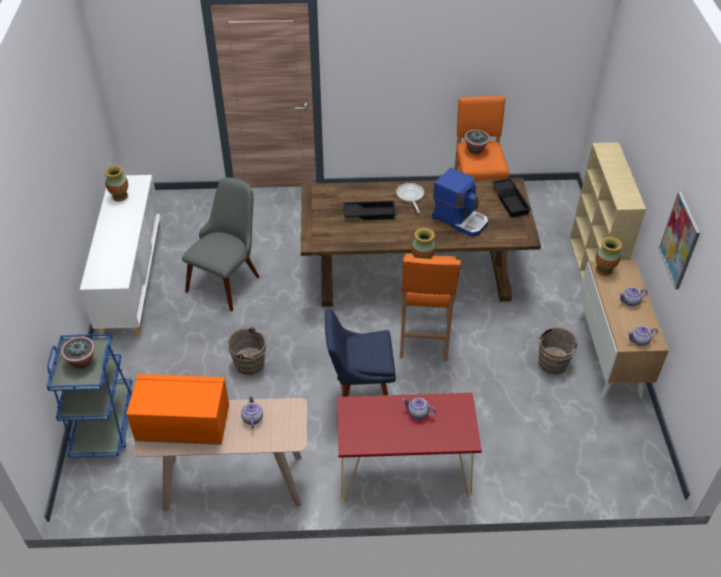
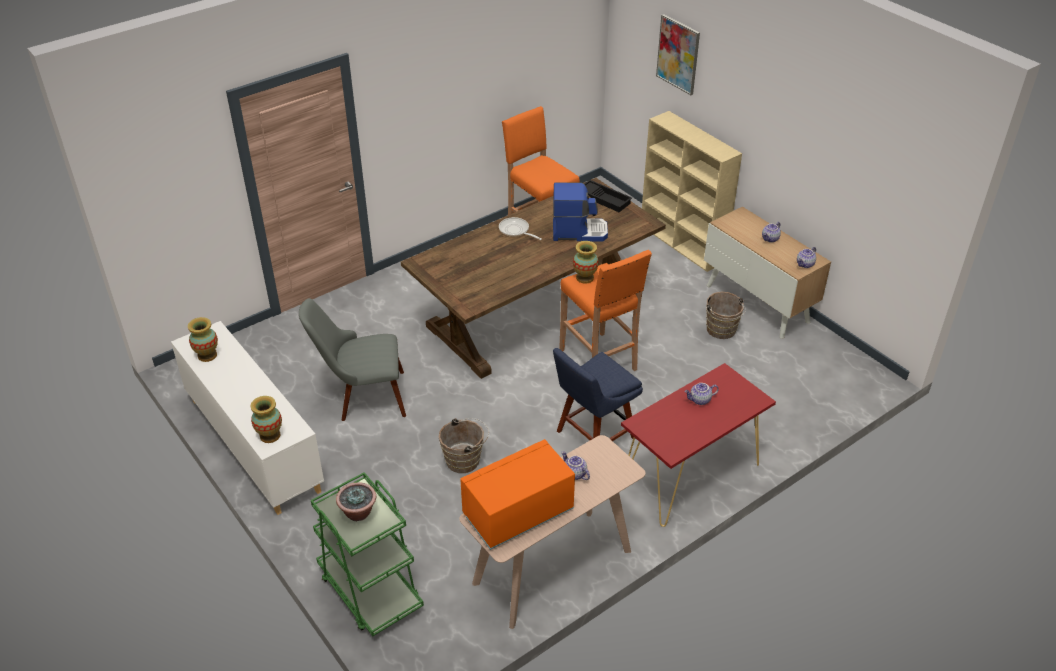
camera: 35 degrees left, 5 degrees down
blue cart [46,334,132,458] -> green cart [311,472,424,637]
grey chair [182,178,260,311] -> grey chair turned 90 degrees counterclockwise [299,298,406,421]
black tray [343,200,396,220] -> none
potted plant [464,130,490,154] -> none
vase [595,237,622,276] -> vase moved to [251,396,282,443]
picture [659,192,700,289] -> picture moved to [656,14,700,95]

